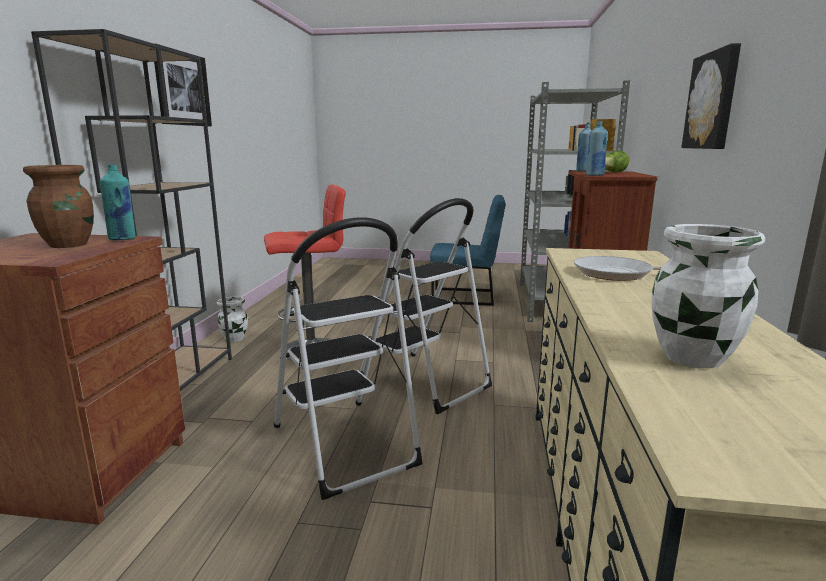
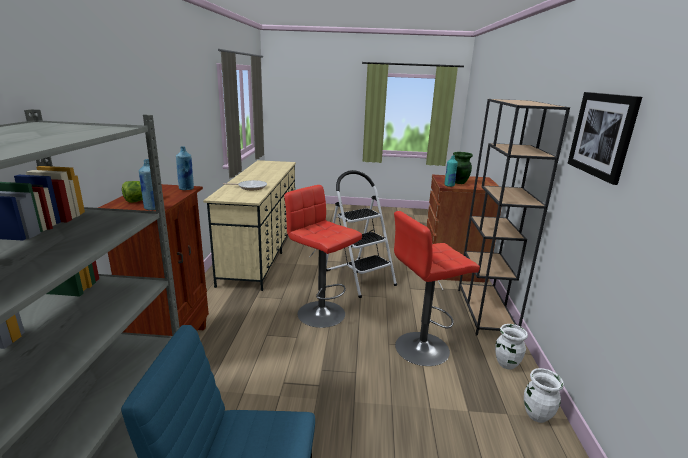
camera: 175 degrees right, 5 degrees up
brown vase [23,165,94,248] -> green vase [453,152,473,184]
step ladder [360,198,492,414] -> red stool [284,185,362,328]
white vase [652,224,765,369] -> white vase moved to [524,368,564,423]
picture [681,43,741,149] -> none

